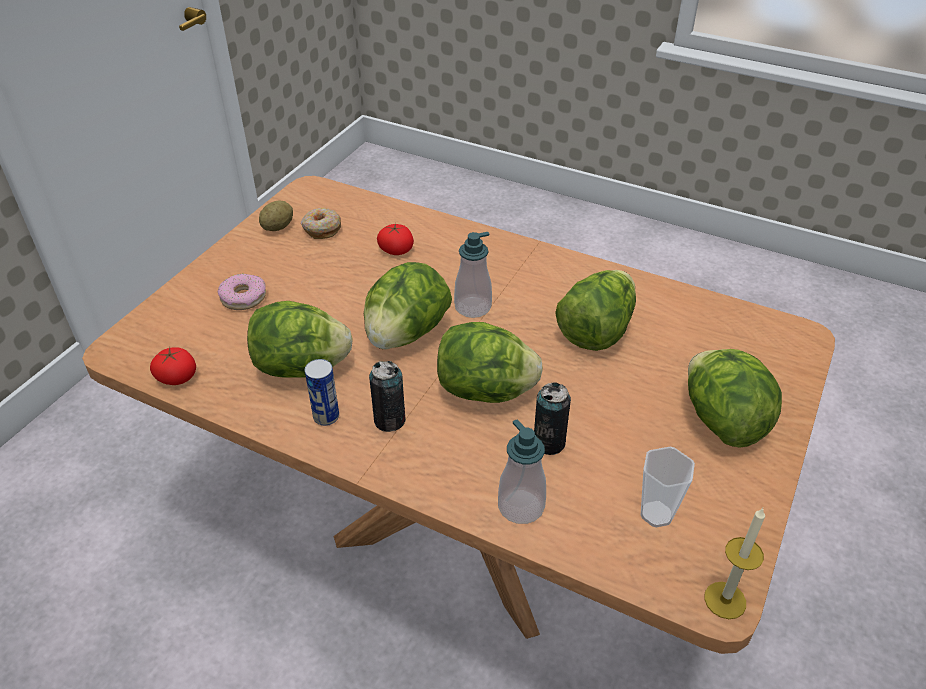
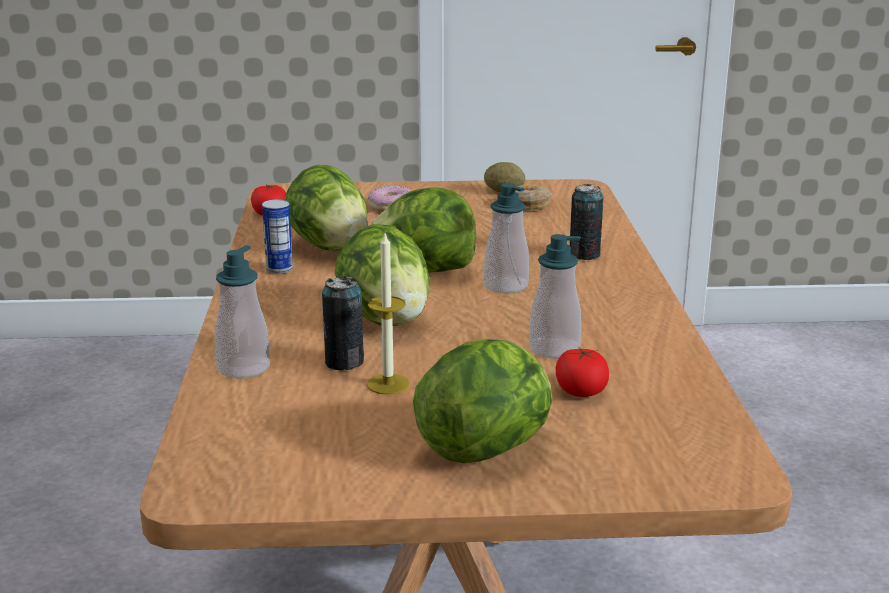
camera: 60 degrees right, 20 degrees down
can [369,361,406,432] -> can moved to [570,184,603,260]
tomato [377,223,414,255] -> tomato moved to [556,348,609,397]
lettuce [555,270,636,351] -> soap dispenser [529,234,581,359]
cup [641,447,695,528] -> none
candle [704,508,765,619] -> candle moved to [367,234,410,394]

